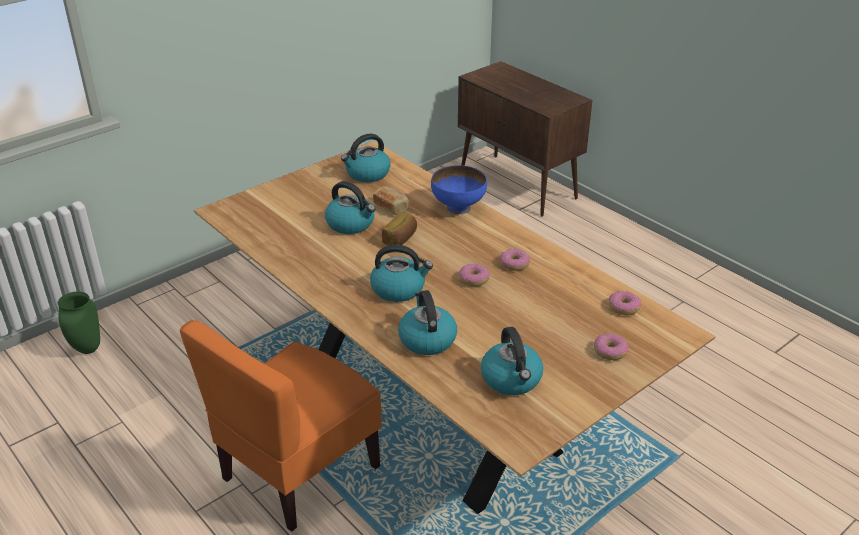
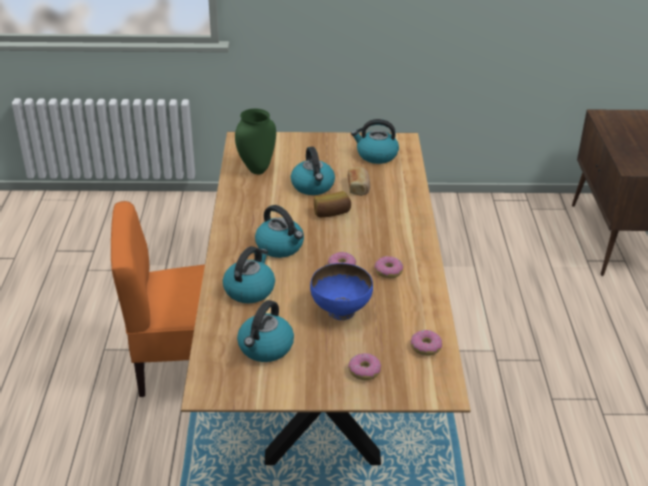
camera: 40 degrees right, 0 degrees up
green vase [58,292,100,354] -> green vase moved to [235,109,276,174]
blue bowl [431,165,487,214] -> blue bowl moved to [310,263,373,320]

